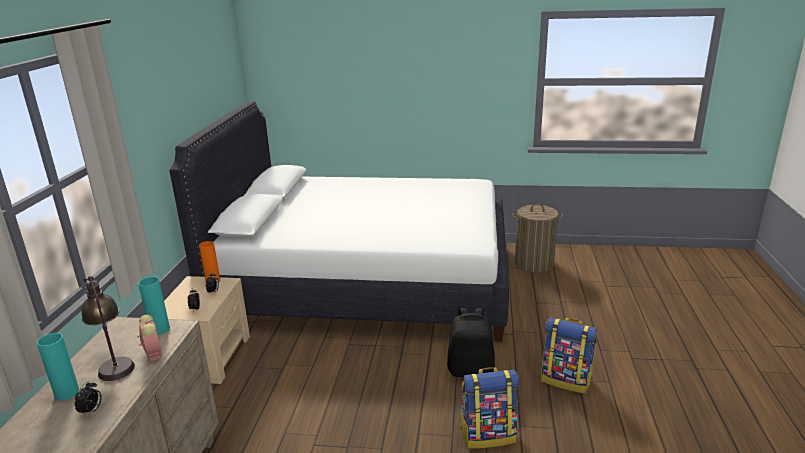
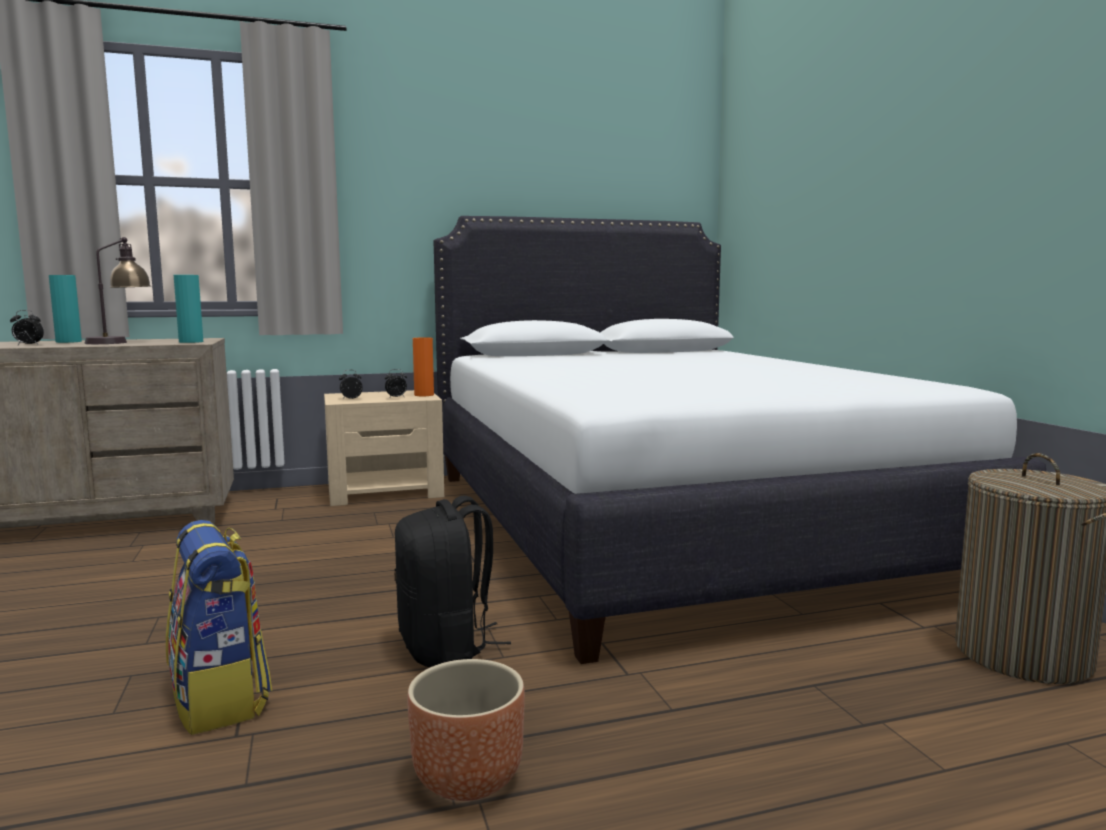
camera: 65 degrees right, 15 degrees down
alarm clock [137,314,162,362] -> none
backpack [541,317,597,394] -> brown planter [407,659,525,801]

